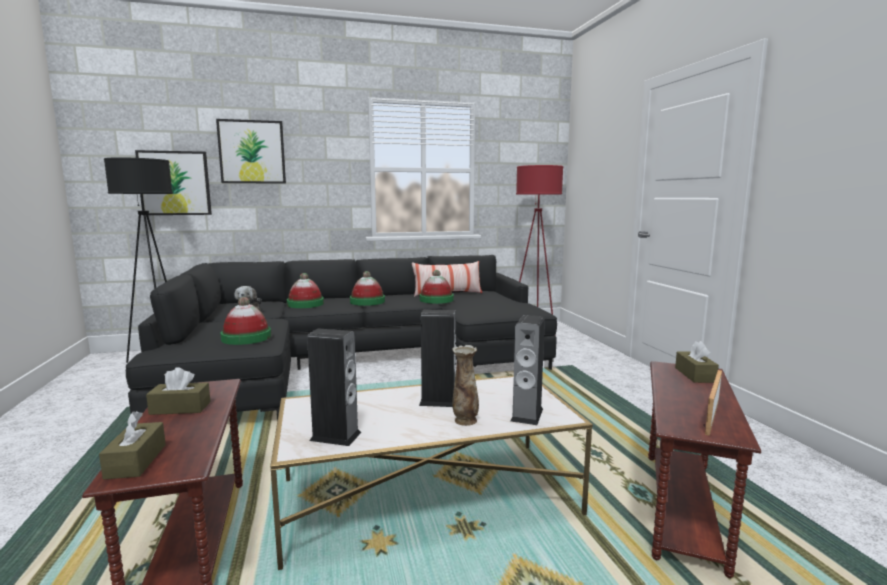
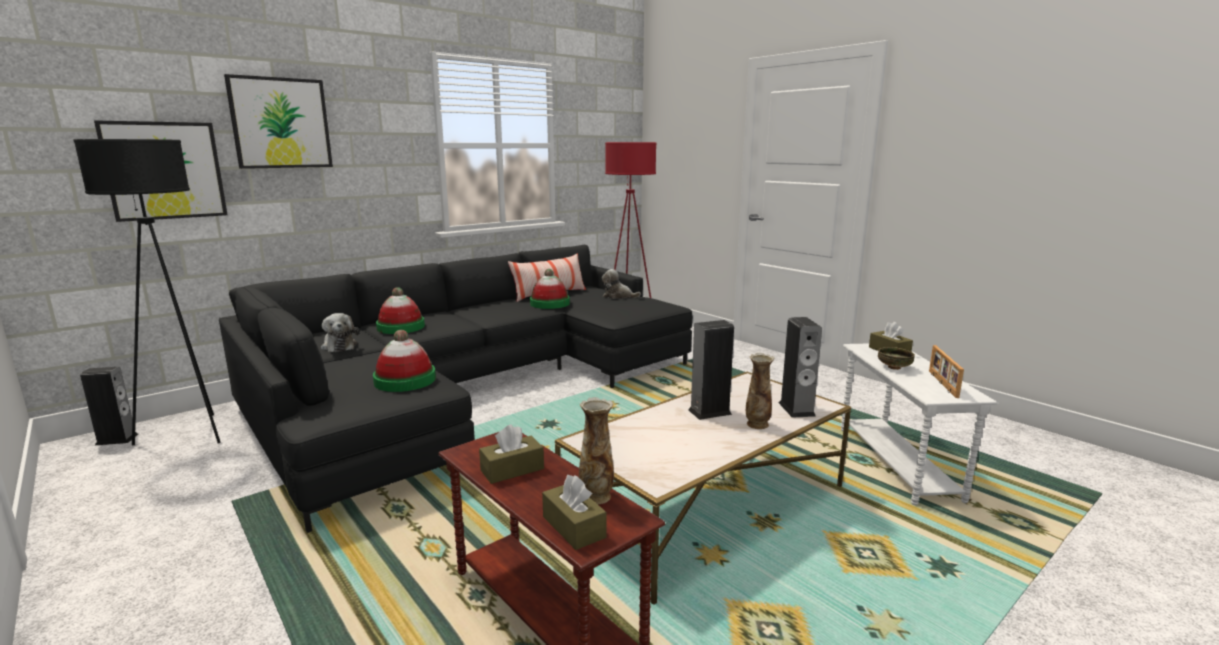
camera: 25 degrees left, 5 degrees up
speaker [307,328,361,446] -> speaker moved to [80,367,138,445]
hat [350,271,385,306] -> none
brown side table [648,361,761,578] -> white side table [841,344,997,505]
none -> vase [579,397,614,504]
none -> plush toy [602,269,641,299]
none -> bowl [878,347,915,370]

